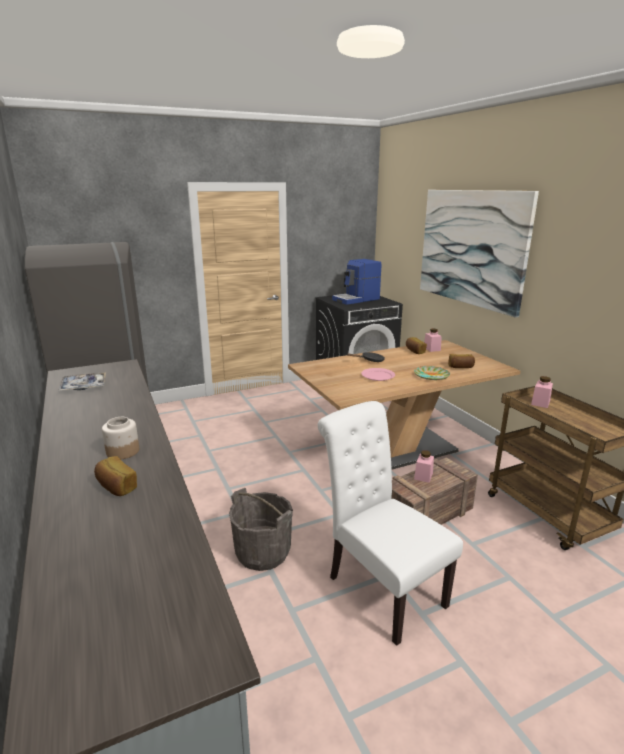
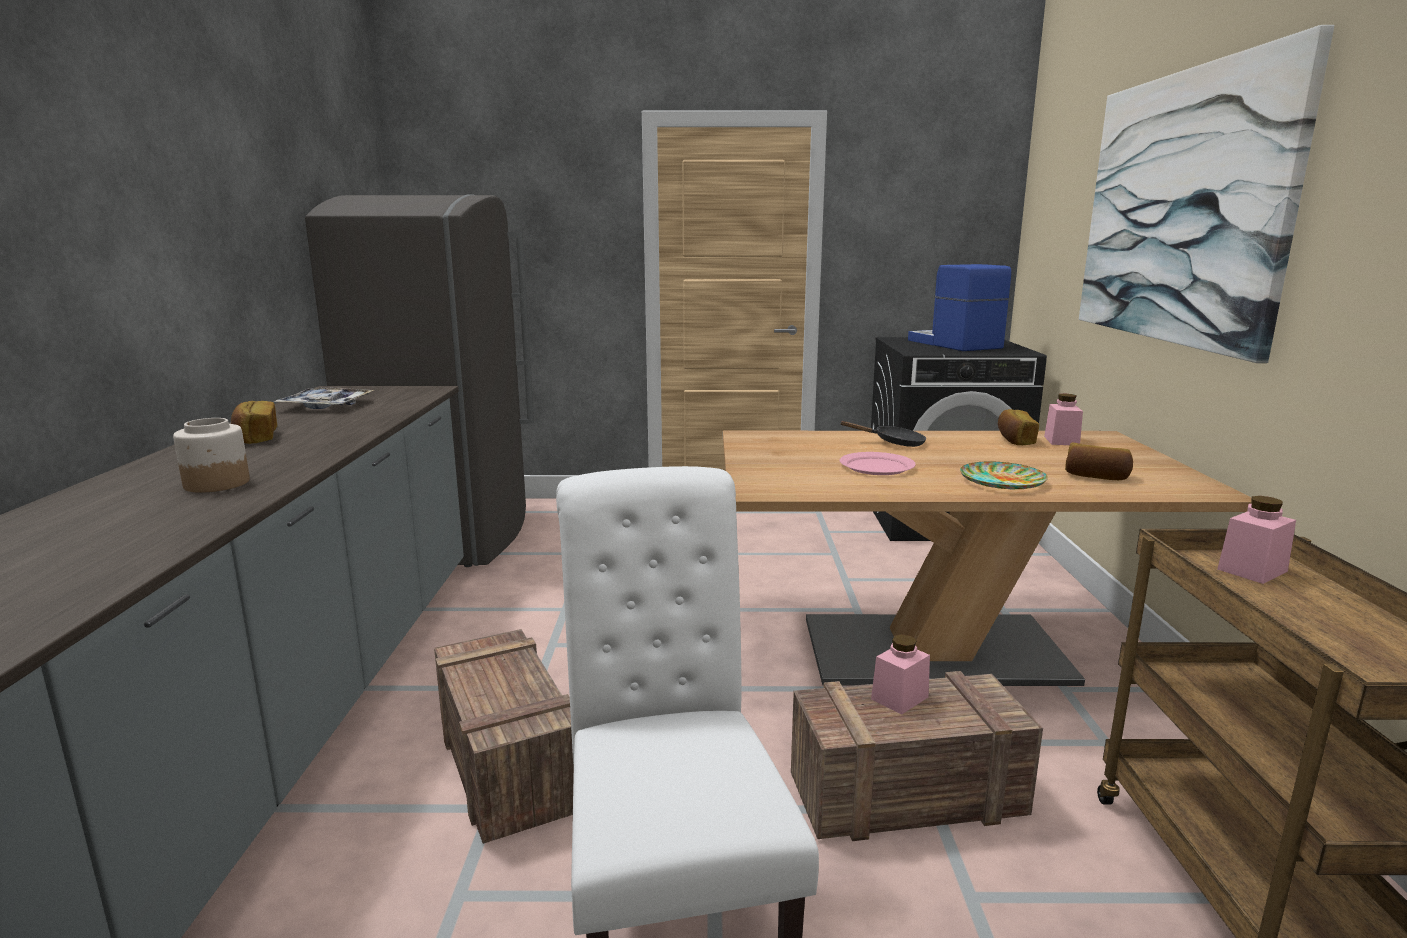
camera: 25 degrees right, 5 degrees down
bread [94,456,137,496] -> bread moved to [231,401,277,444]
grey bucket [229,488,293,571] -> crate [434,629,574,844]
coffee machine [332,259,381,305] -> coffee machine turned 75 degrees clockwise [908,264,1011,351]

